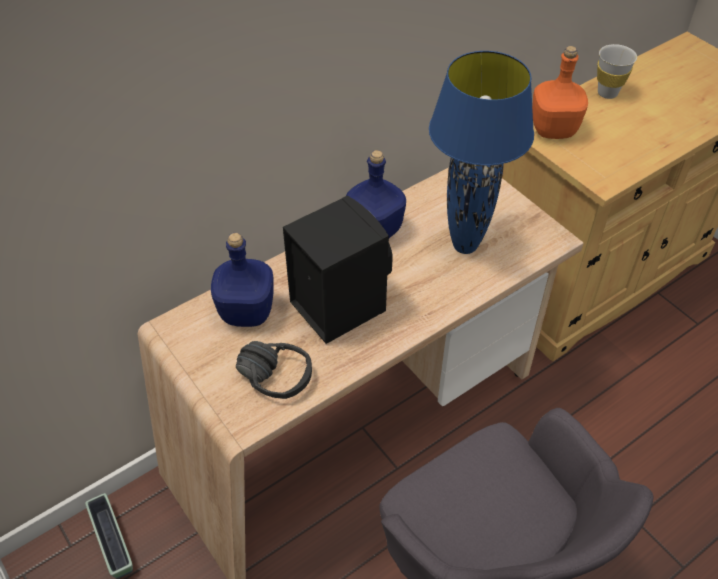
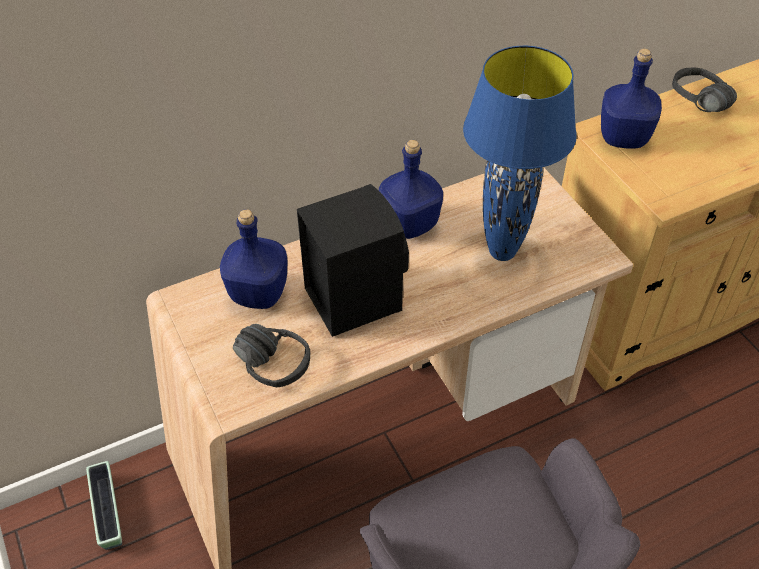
camera: 10 degrees right, 0 degrees up
orange bottle [532,46,588,139] -> blue bottle [601,49,662,149]
white cup [597,44,637,99] -> black headphones [672,68,737,112]

